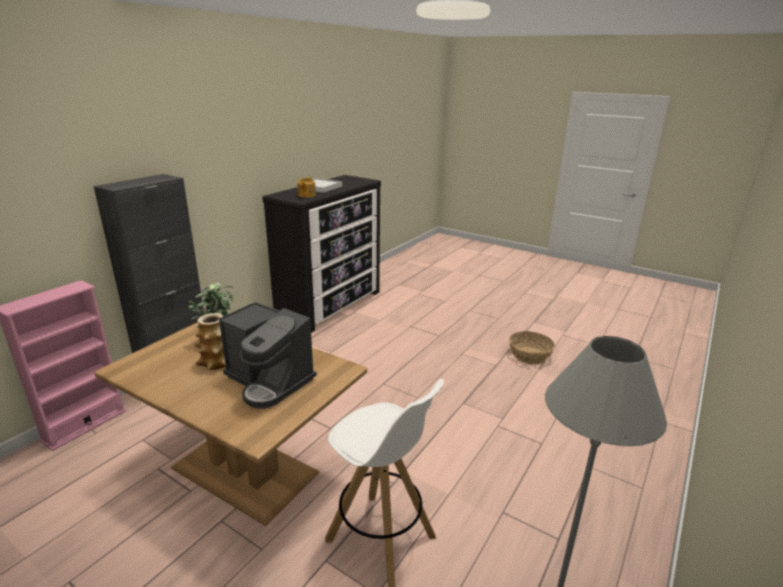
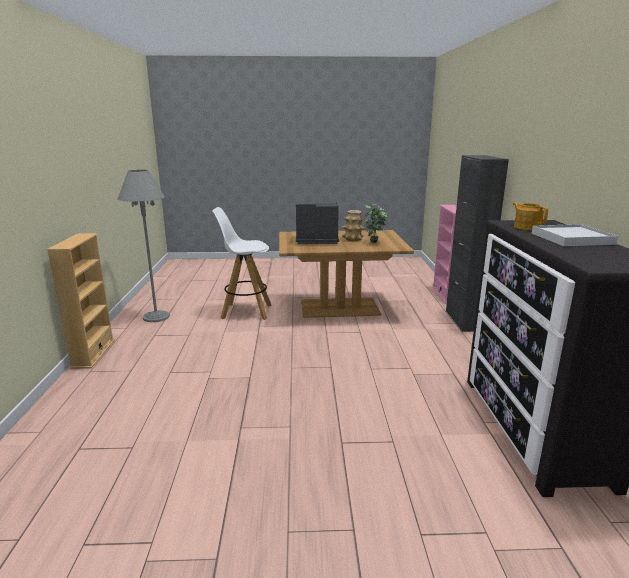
camera: 145 degrees right, 5 degrees down
basket [509,331,555,364] -> none
none -> beige bookcase [47,233,115,369]

